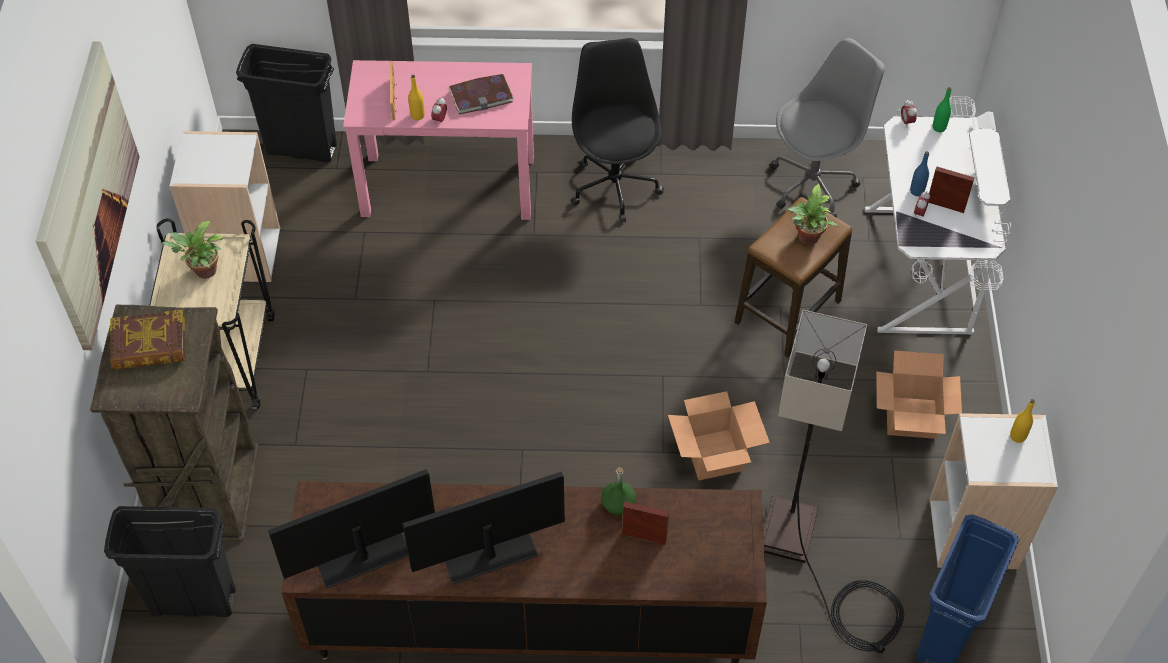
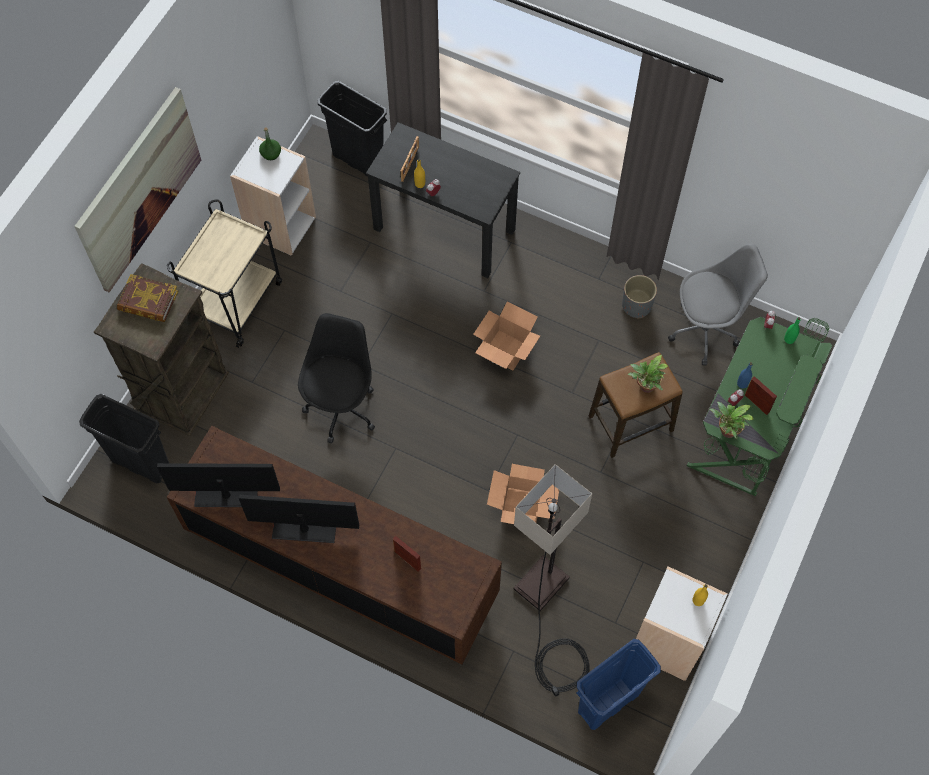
camera: 25 degrees right, 10 degrees up
potted plant [161,221,224,279] -> potted plant moved to [710,402,754,439]
pink desk [343,60,534,220] -> black desk [366,122,520,278]
book [449,74,514,114] -> none
black office chair [570,38,664,222] -> black office chair moved to [298,313,375,444]
green bottle [601,467,636,515] -> green bottle moved to [259,127,281,160]
white desk [865,97,1011,334] -> green desk [687,312,832,496]
cardboard box [876,350,962,439] -> cardboard box moved to [473,301,540,370]
none -> grey planter [622,275,657,319]

